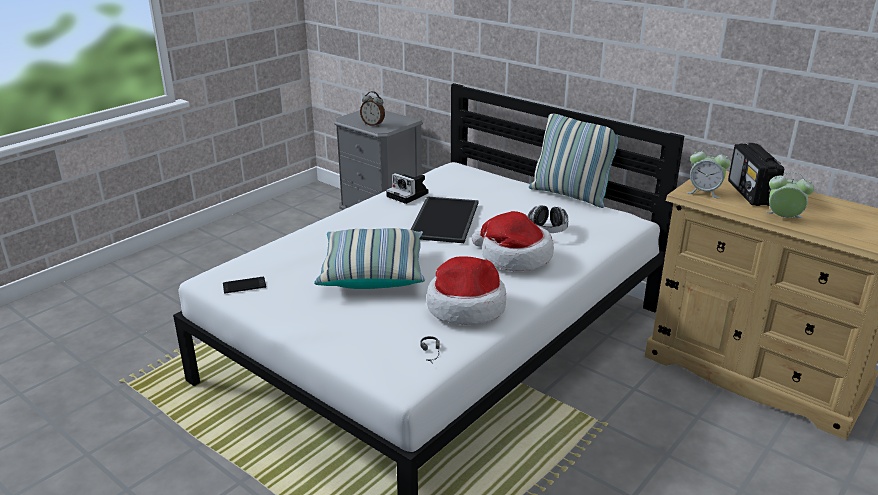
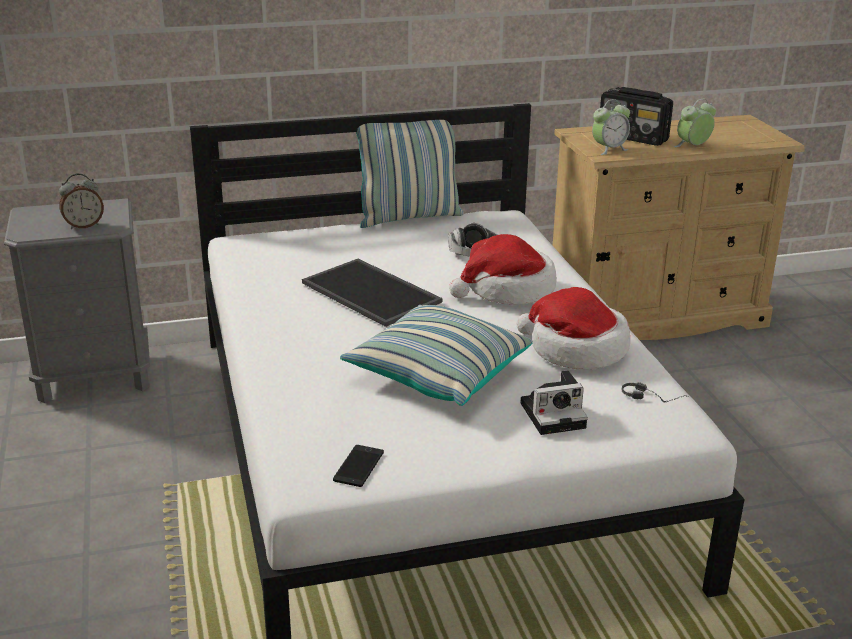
camera: 55 degrees left, 0 degrees up
camera [386,173,428,204] -> camera moved to [520,370,588,435]

